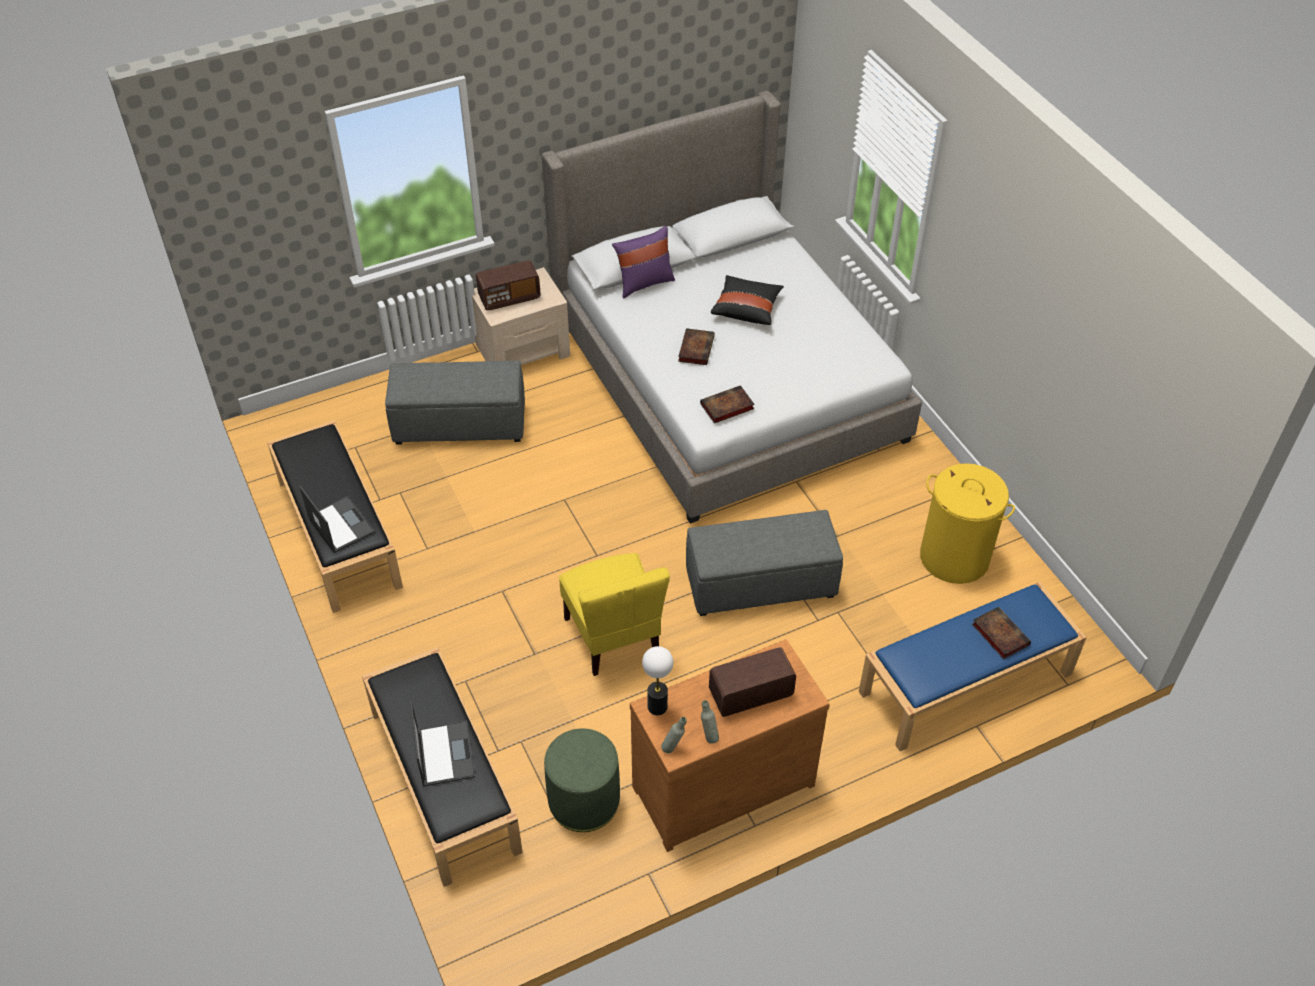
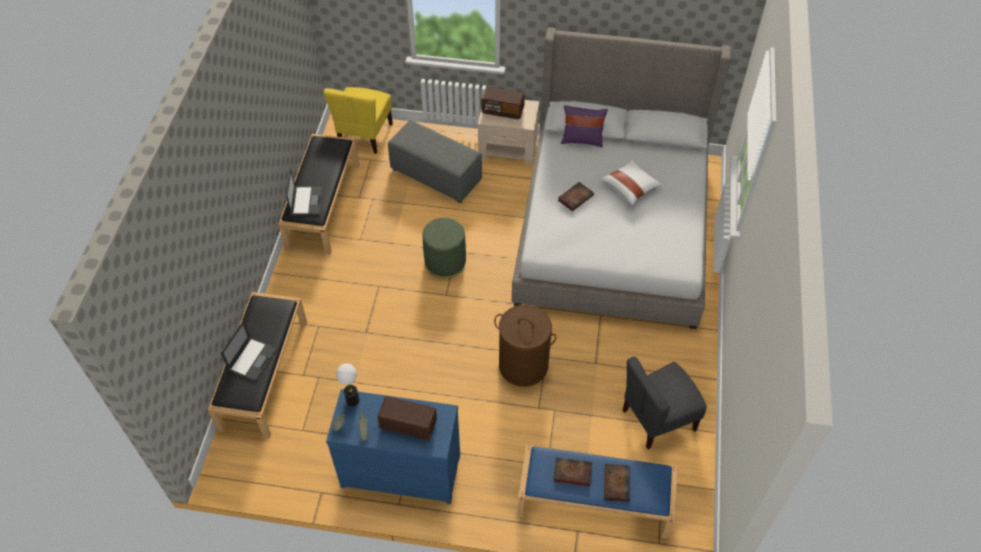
camera: 35 degrees right, 5 degrees up
green ottoman [544,728,620,832] -> green ottoman moved to [423,218,466,278]
yellow chair [559,553,670,676] -> yellow chair moved to [323,87,393,154]
brown dresser [630,639,830,852] -> blue dresser [326,389,460,504]
grey ottoman [686,510,843,616] -> brown laundry basket [494,305,556,387]
book [700,385,755,424] -> book moved to [553,457,592,486]
black pillow [711,275,784,325] -> white pillow [601,159,663,205]
yellow laundry basket [920,463,1015,584] -> grey chair [623,357,707,449]

